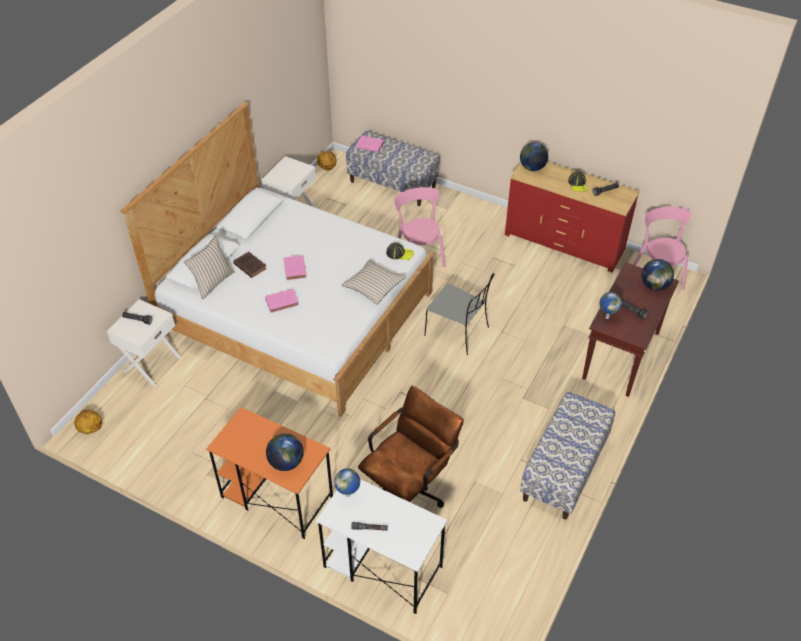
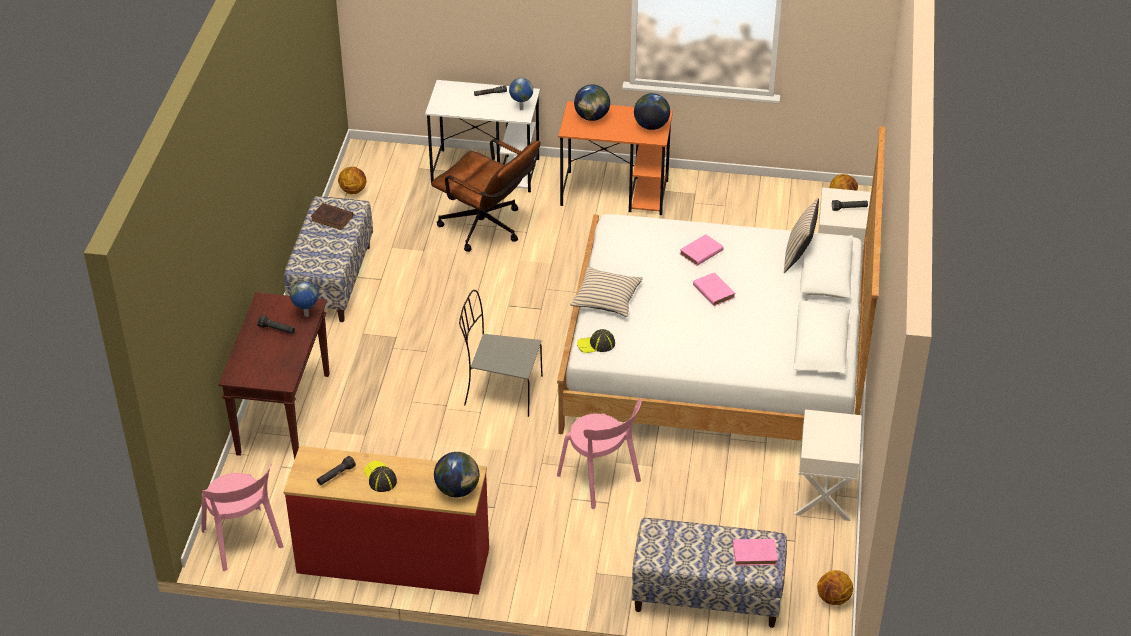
camera: 160 degrees right, 5 degrees down
brown book [233,252,267,278] -> brown book moved to [311,203,353,230]
brown office chair [358,386,464,508] -> brown office chair turned 75 degrees counterclockwise [431,139,540,252]
globe [641,259,674,291] -> globe moved to [634,93,670,130]
none -> basketball [338,167,366,195]

